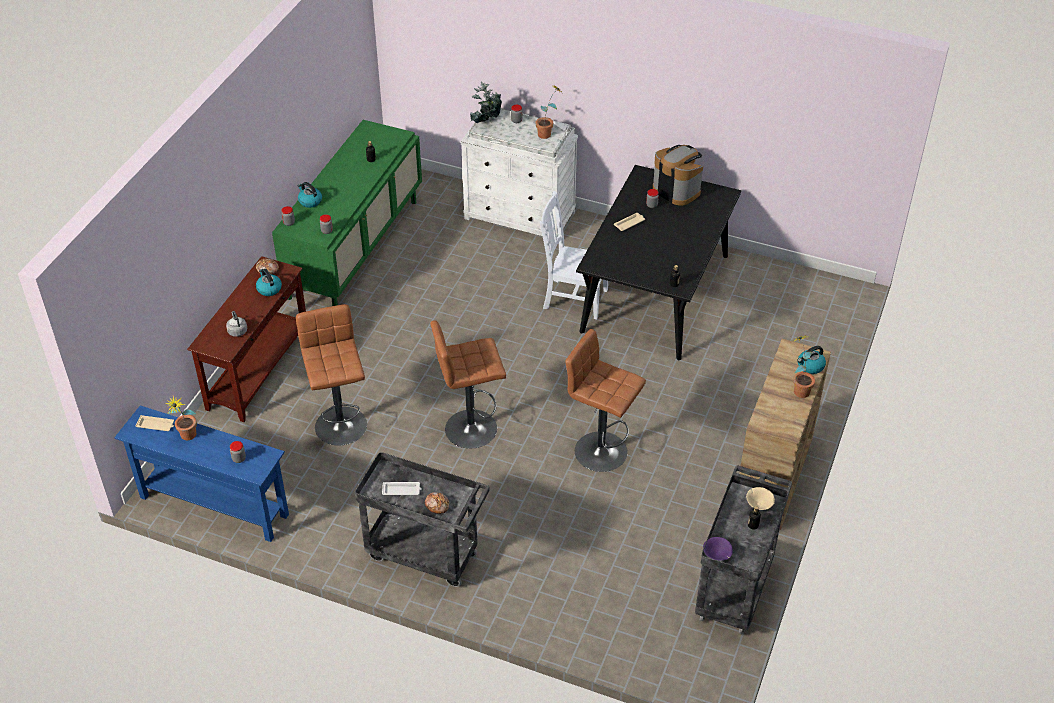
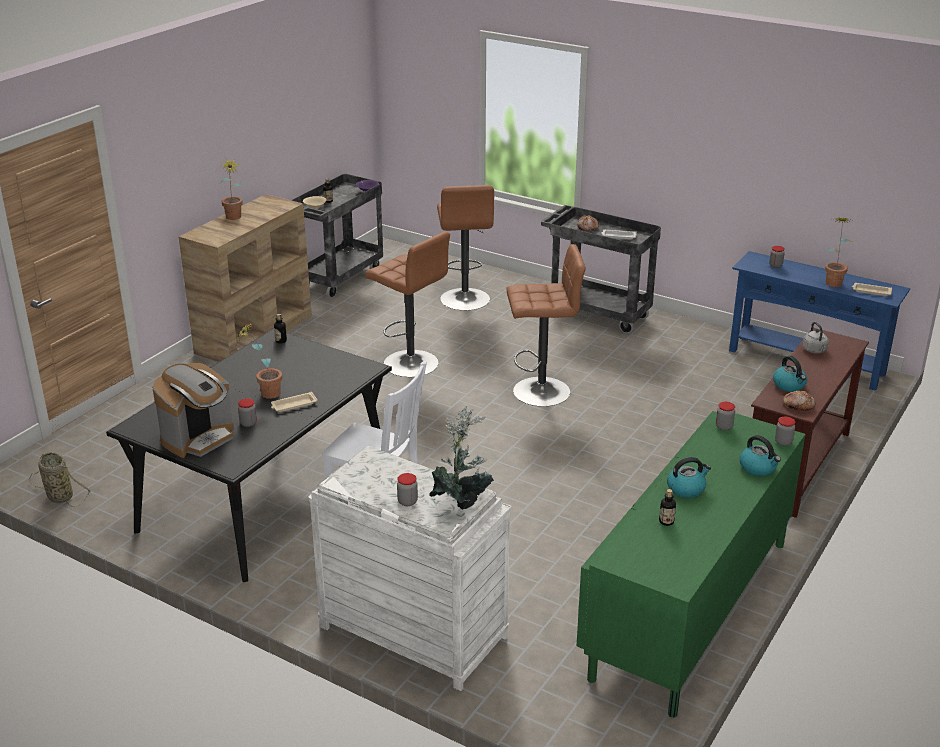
camera: 170 degrees left, 15 degrees down
brown stool [296,304,367,446] -> brown stool moved to [437,185,494,310]
potted plant [536,85,563,139] -> potted plant moved to [237,323,282,399]
coffee machine [653,145,703,206] -> coffee machine turned 105 degrees counterclockwise [152,363,234,458]
kettle [797,346,826,374] -> kettle moved to [667,457,711,498]
none -> basket [29,452,91,507]

